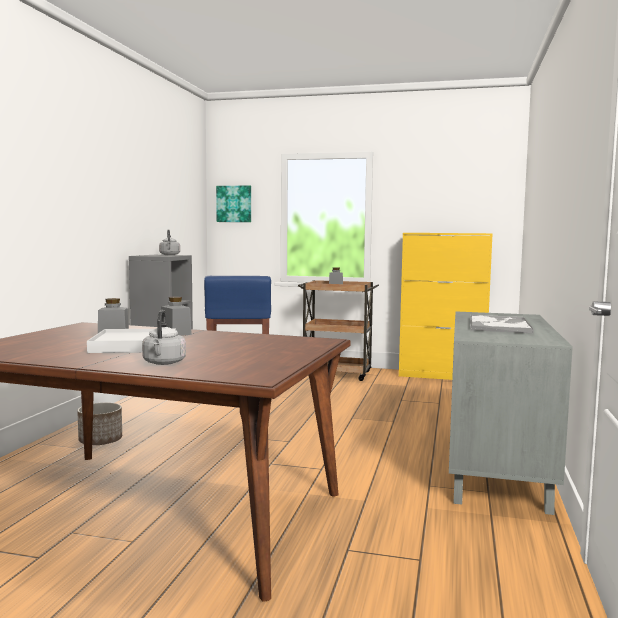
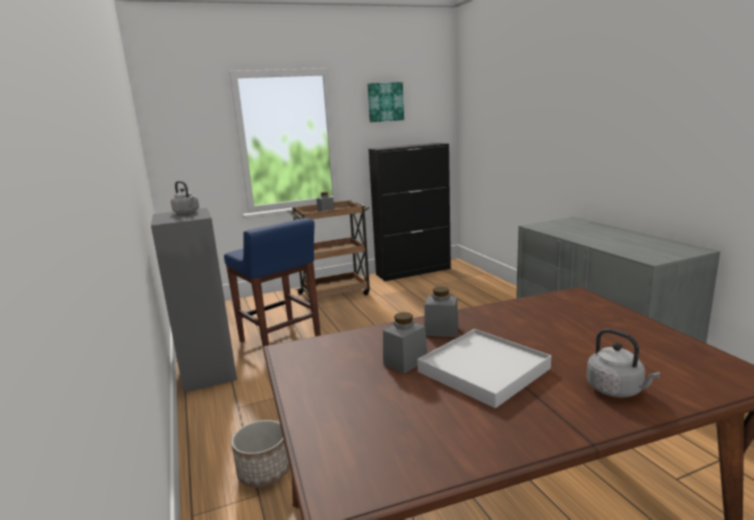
camera: 35 degrees left, 10 degrees up
picture [216,186,251,222] -> picture moved to [368,82,404,122]
yellow cabinet [399,233,493,380] -> black cabinet [368,143,451,281]
tray [470,315,534,333] -> none

